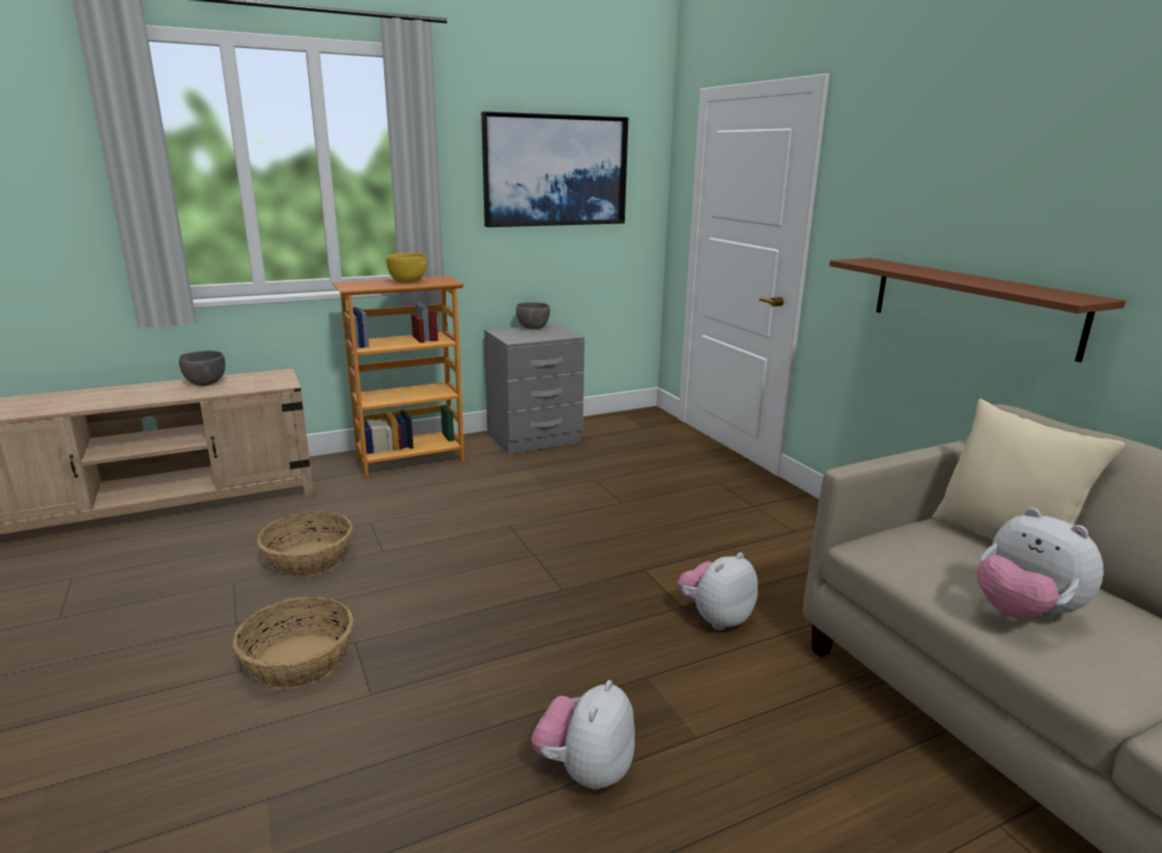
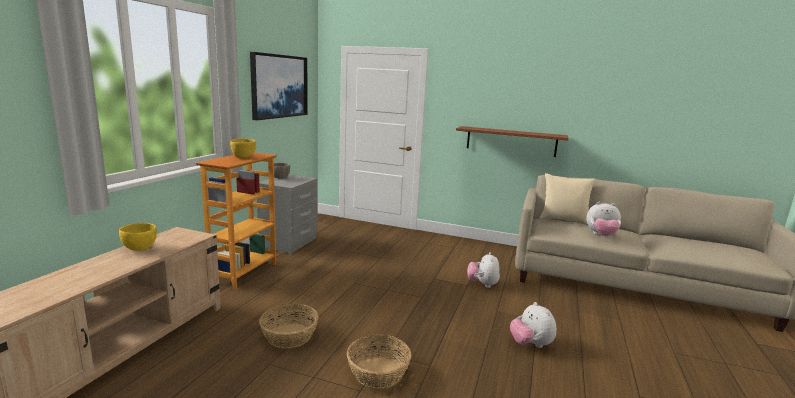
camera: 45 degrees left, 5 degrees down
grey bowl [179,350,225,386] -> yellow bowl [119,223,157,251]

